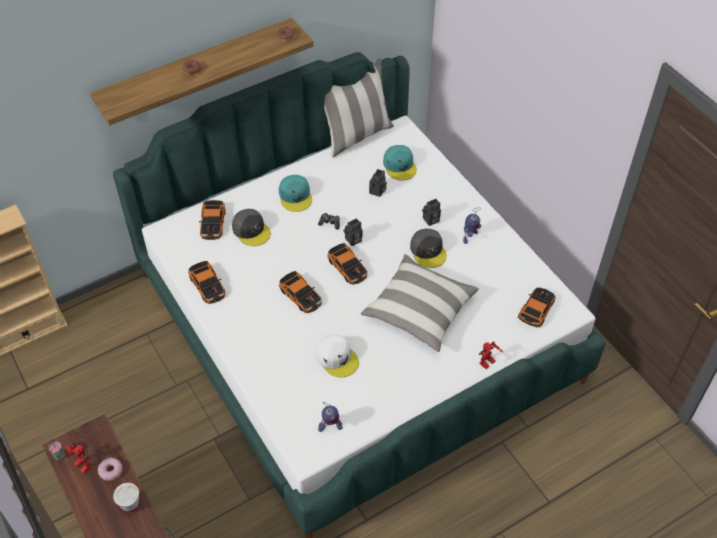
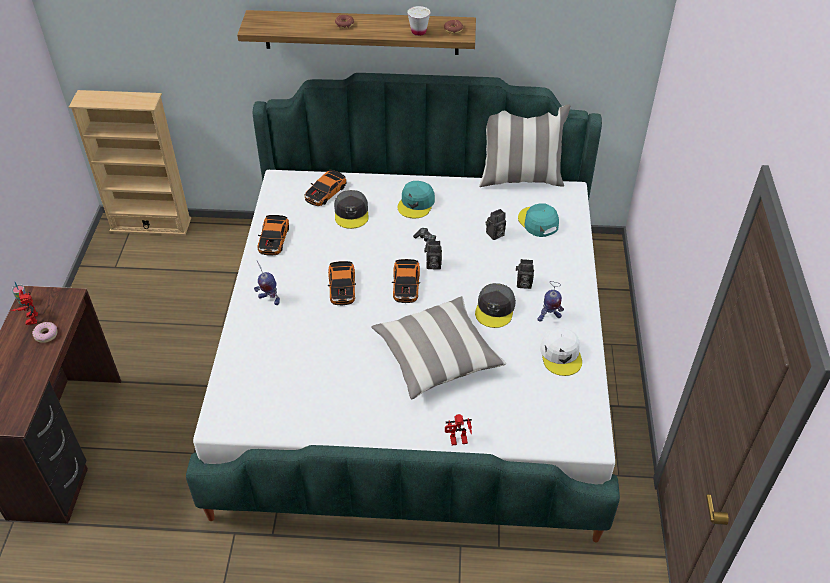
camera: 35 degrees right, 5 degrees down
white cup [113,483,139,513] -> white cup moved to [407,6,430,36]
white cap [316,334,359,377] -> white cap moved to [540,328,582,376]
toy robot [318,402,343,432] -> toy robot moved to [254,261,280,305]
turquoise cap [383,145,417,180] -> turquoise cap turned 135 degrees clockwise [518,203,559,237]
toy car [518,287,555,327] -> none

